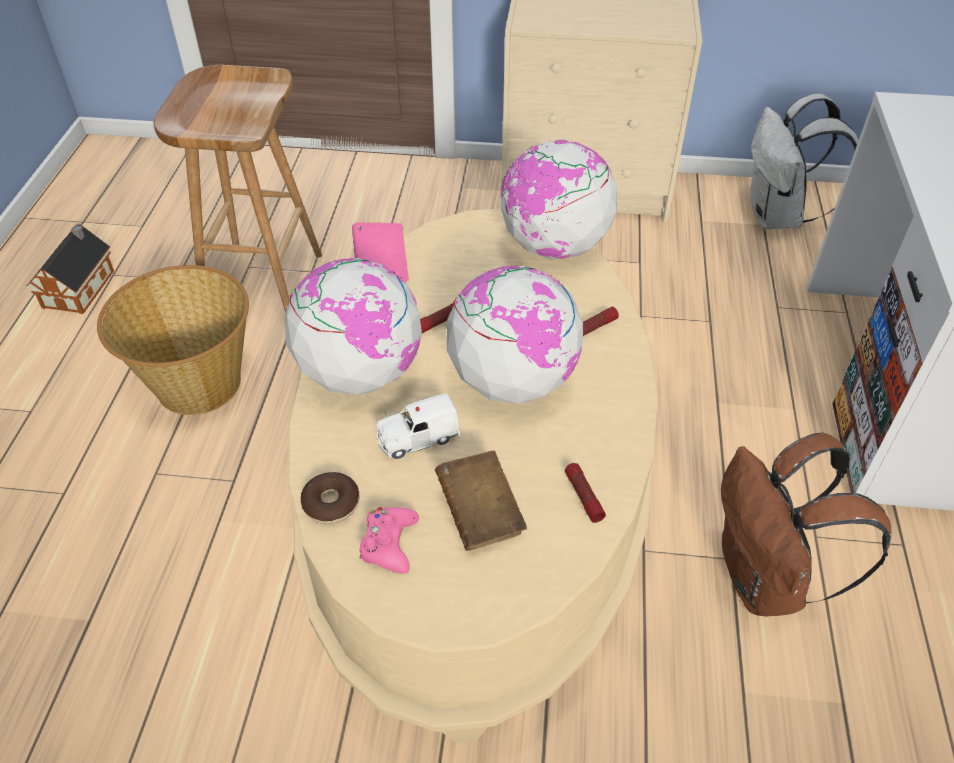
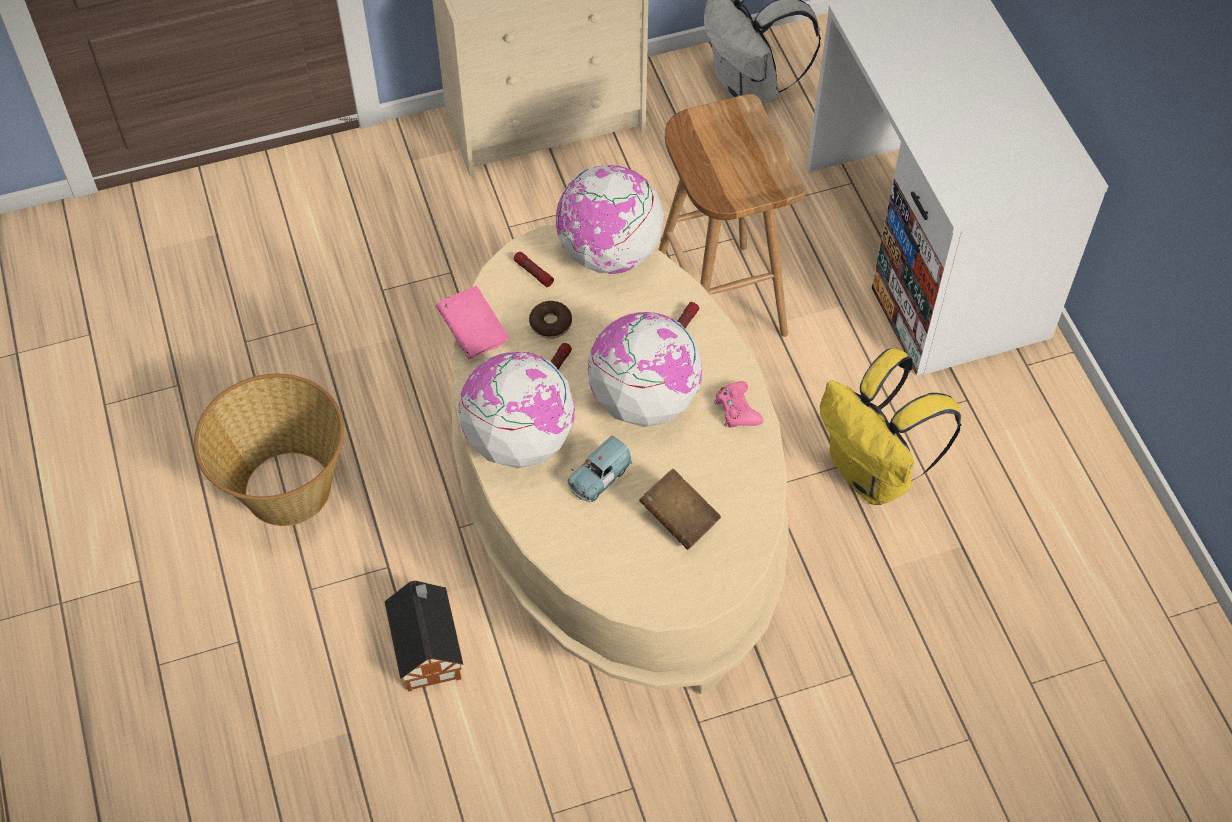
camera: 25 degrees left, 10 degrees up
toy house [27,224,114,314] -> toy house moved to [384,580,464,692]
brown stool [153,65,322,313] -> brown stool moved to [658,94,806,337]
donut [301,472,360,524] -> donut moved to [529,301,572,339]
pink game controller [360,507,419,573] -> pink game controller moved to [714,381,763,427]
white toy car [376,393,460,459] -> blue toy car [568,436,632,502]
flashlight [565,463,606,523] -> flashlight moved to [514,252,554,287]
brown backpack [721,433,892,616] -> yellow backpack [820,349,962,505]

